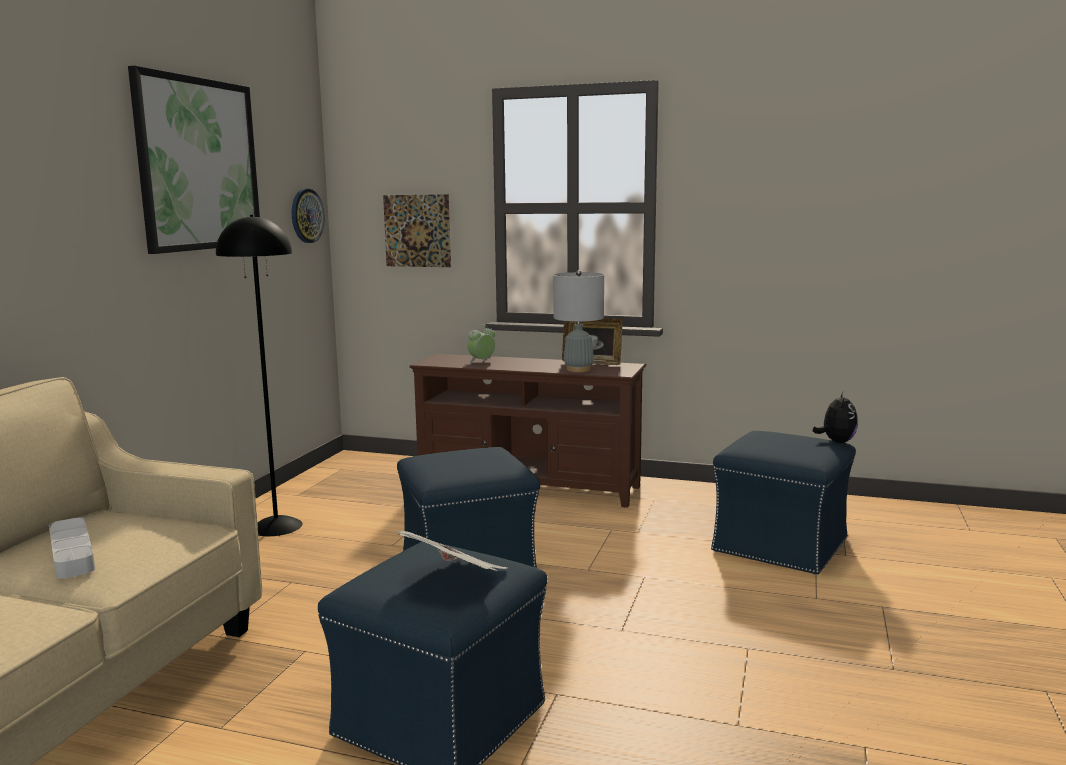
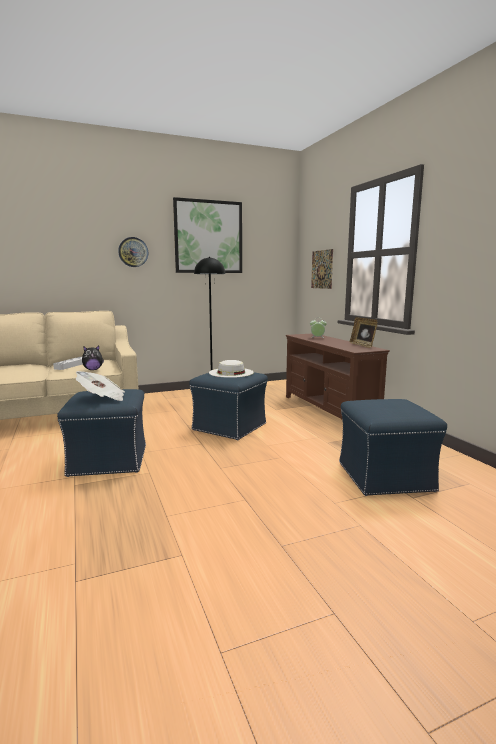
camera: 50 degrees right, 0 degrees up
wall clock [292,189,325,243] -> wall clock moved to [118,237,148,267]
grey table lamp [553,270,604,372] -> none
plush toy [813,392,858,443] -> plush toy moved to [82,346,104,370]
none -> white hat [209,360,254,378]

